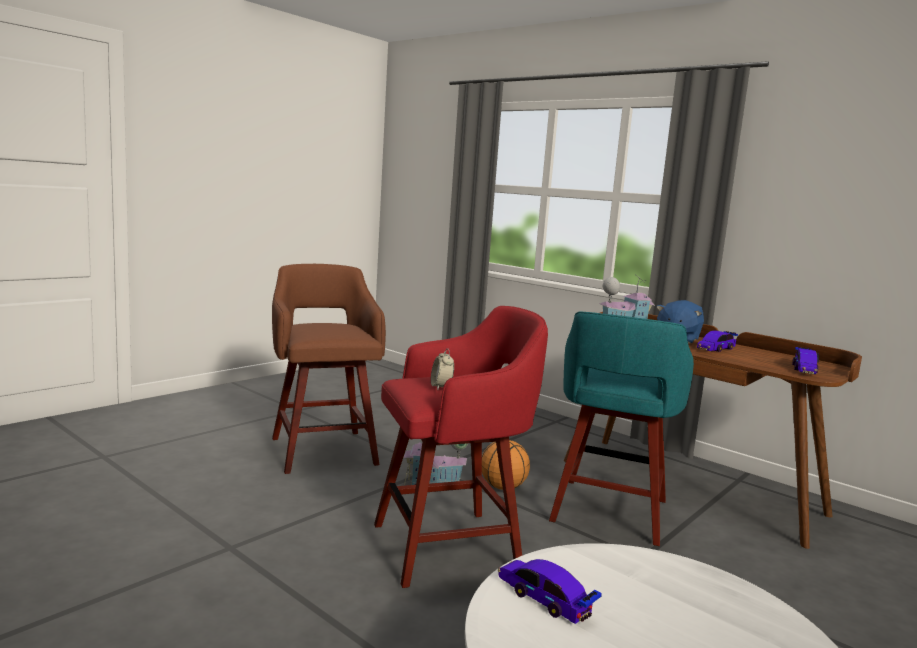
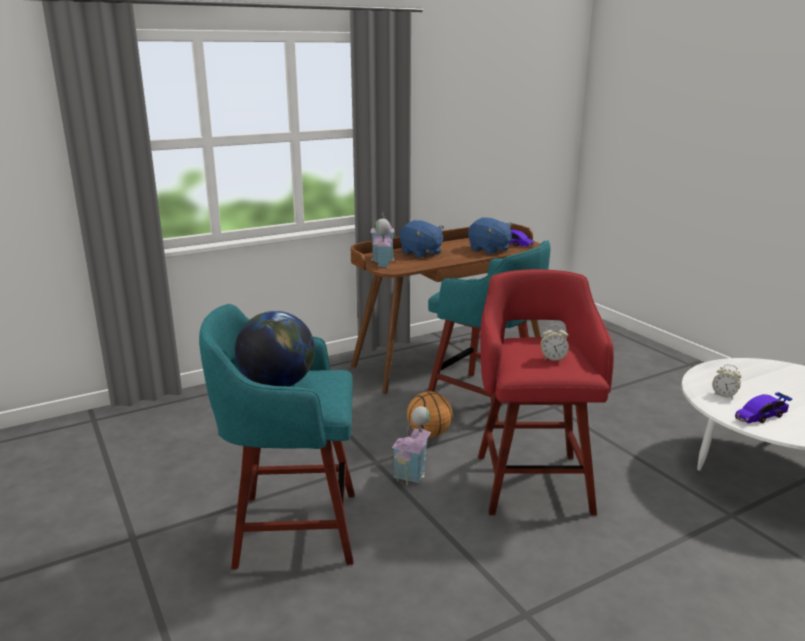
camera: 70 degrees left, 10 degrees up
brown stool [272,264,386,474] -> turquoise stool [199,304,355,569]
toy car [697,330,738,352] -> none
none -> globe [235,311,315,386]
none -> blue plush toy [468,218,512,255]
none -> alarm clock [712,365,742,399]

